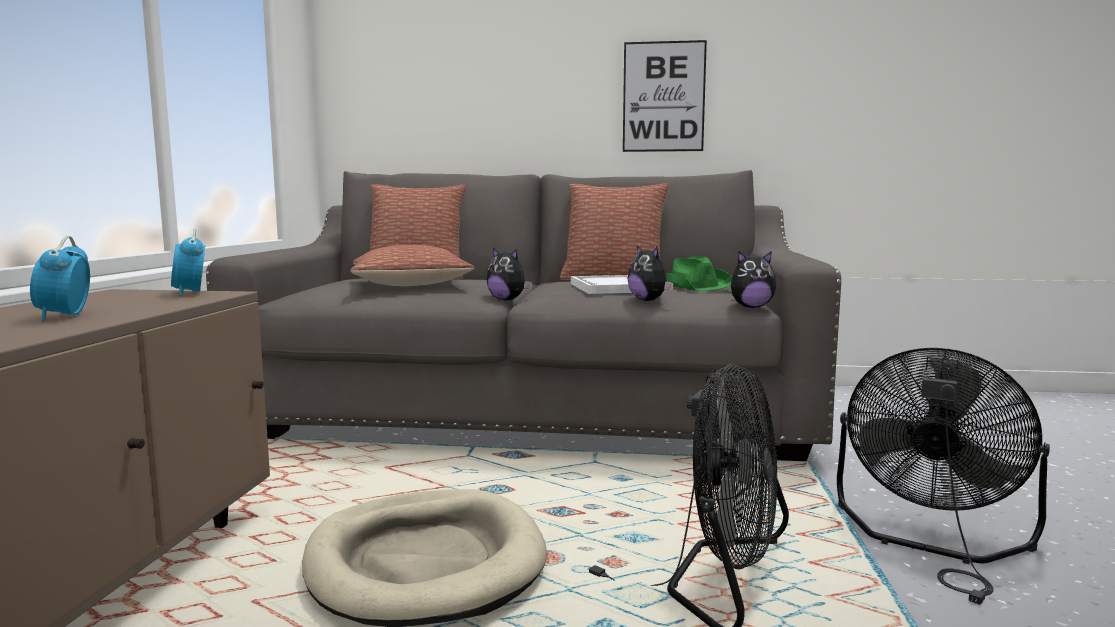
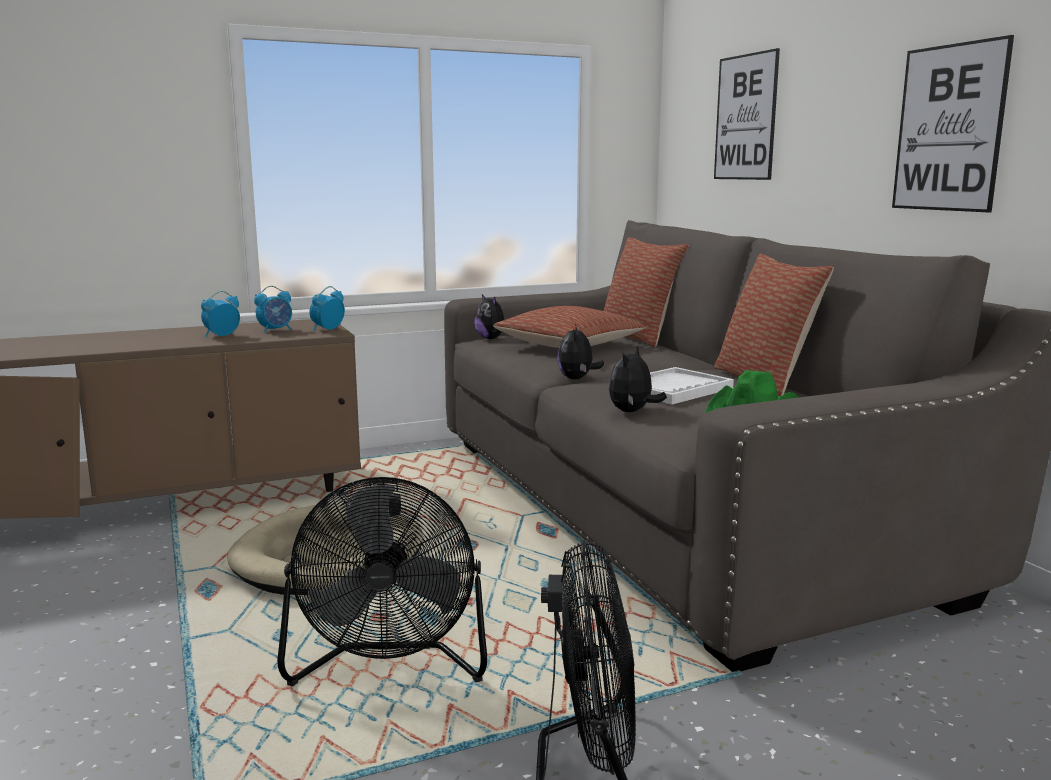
camera: 60 degrees right, 5 degrees up
plush toy [731,251,776,308] -> plush toy moved to [474,294,504,339]
none -> alarm clock [254,286,292,333]
none -> picture [714,48,780,180]

